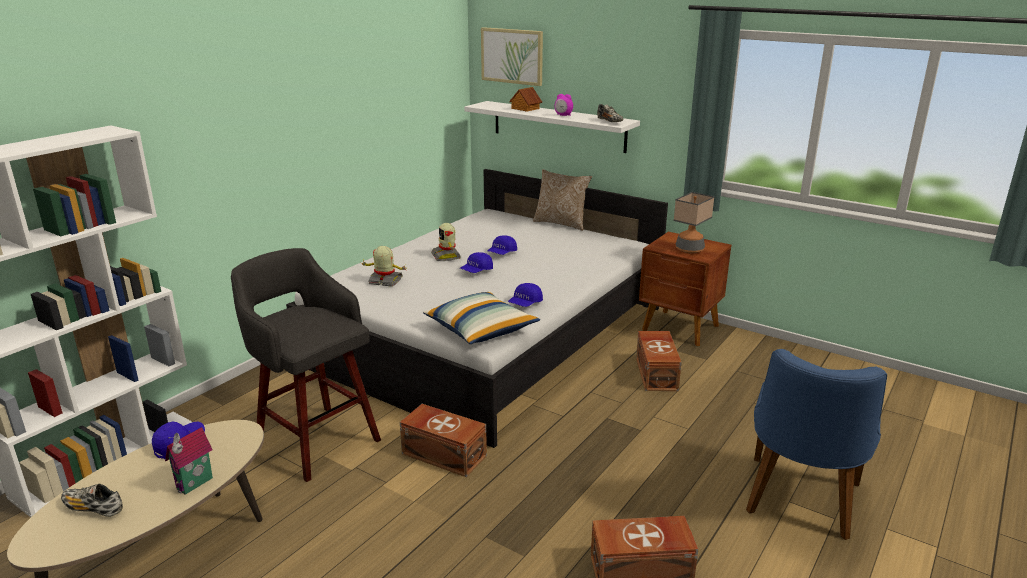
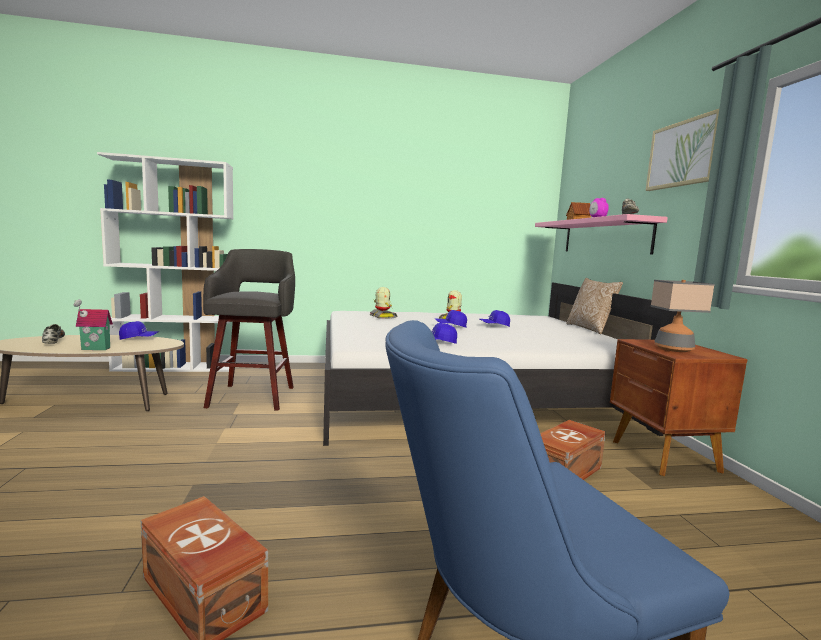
camera: 45 degrees right, 15 degrees down
brown storage box [400,404,487,477] -> none
pillow [423,291,540,344] -> none
white shelf [464,101,640,153] -> pink shelf [535,214,668,255]
picture [481,27,543,86] -> picture moved to [646,109,719,191]

